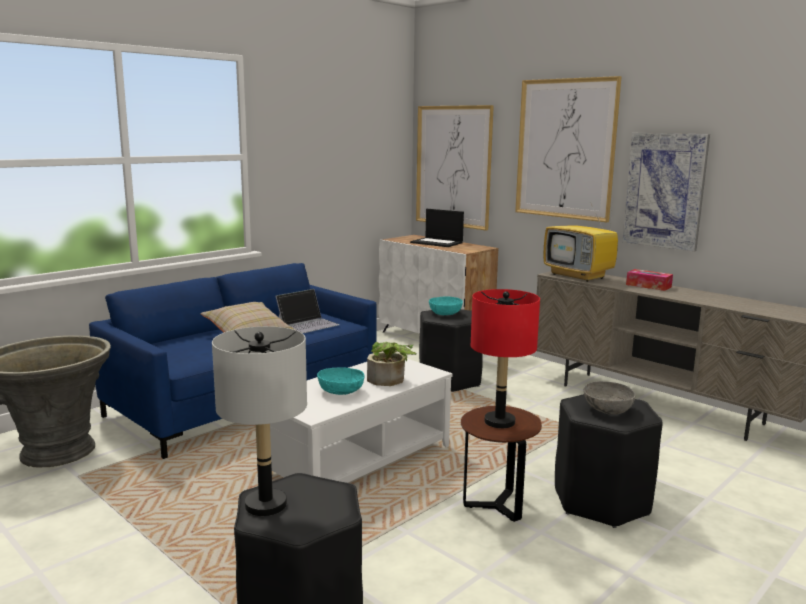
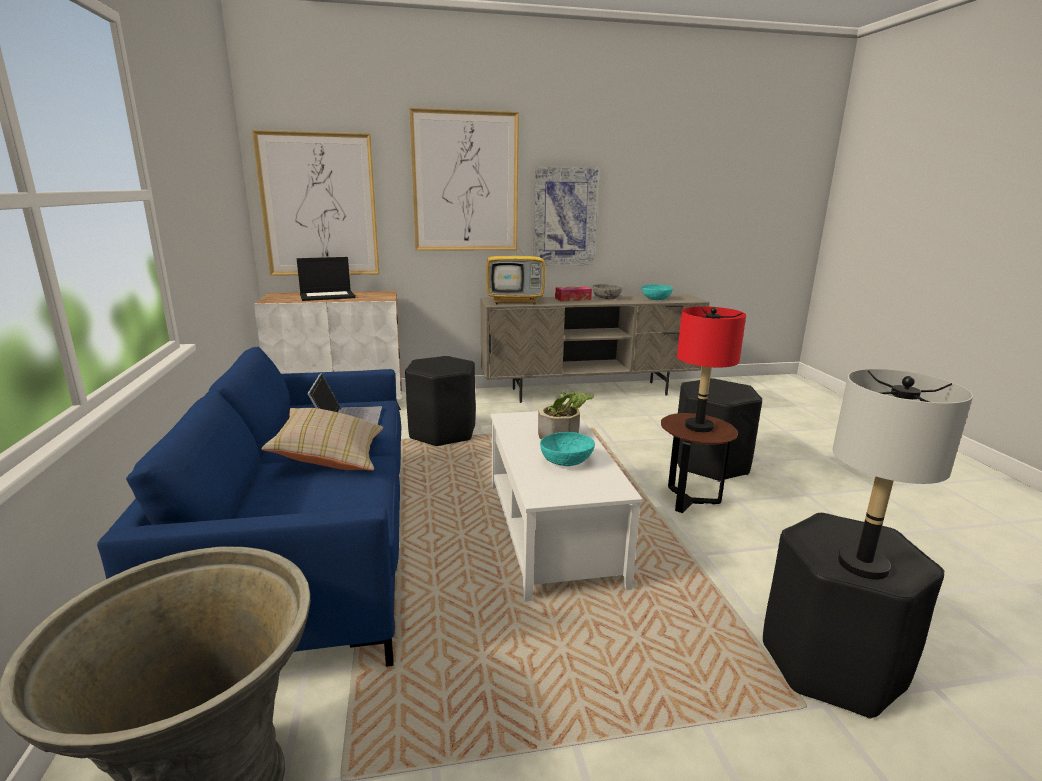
camera: 55 degrees left, 5 degrees up
turquoise bowl [429,296,463,315] -> turquoise bowl moved to [642,284,673,300]
grey bowl [583,381,635,415] -> grey bowl moved to [592,284,622,299]

